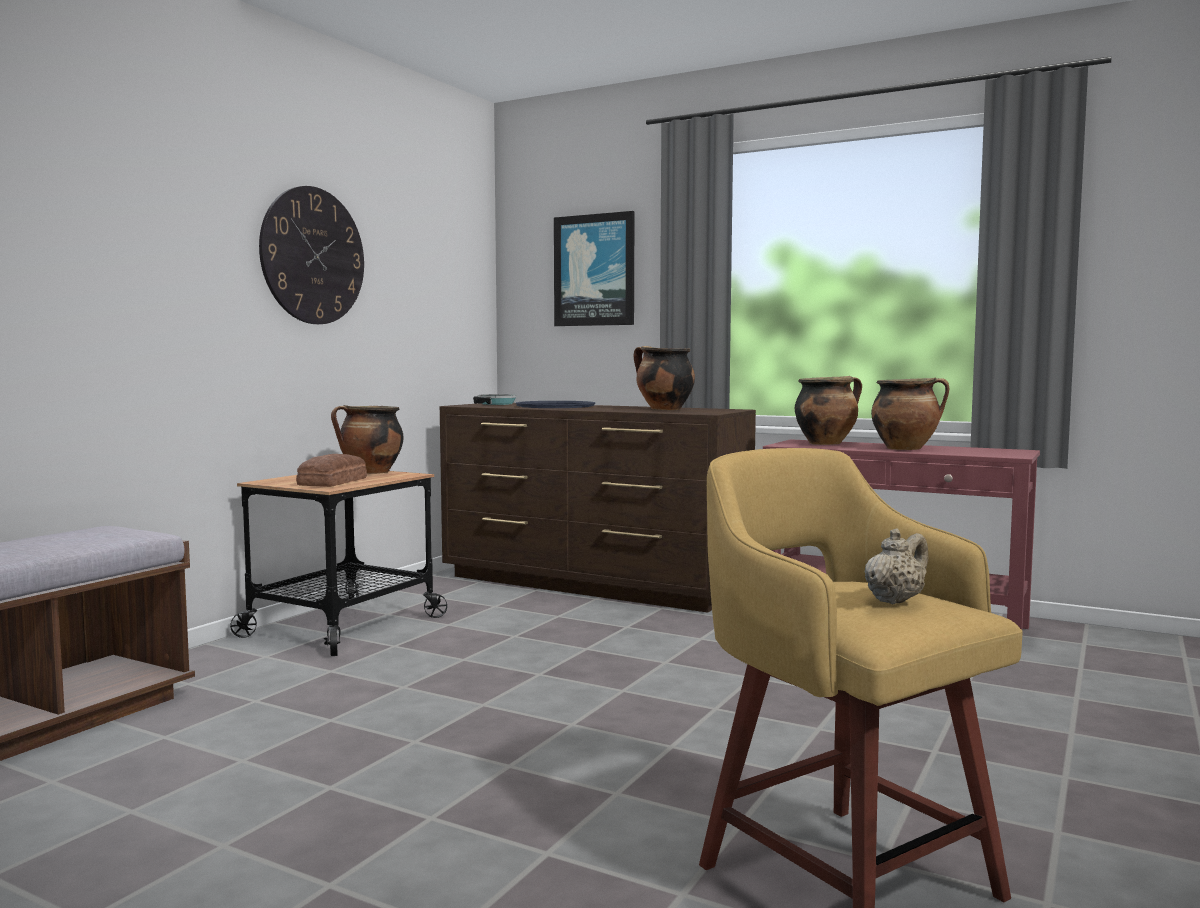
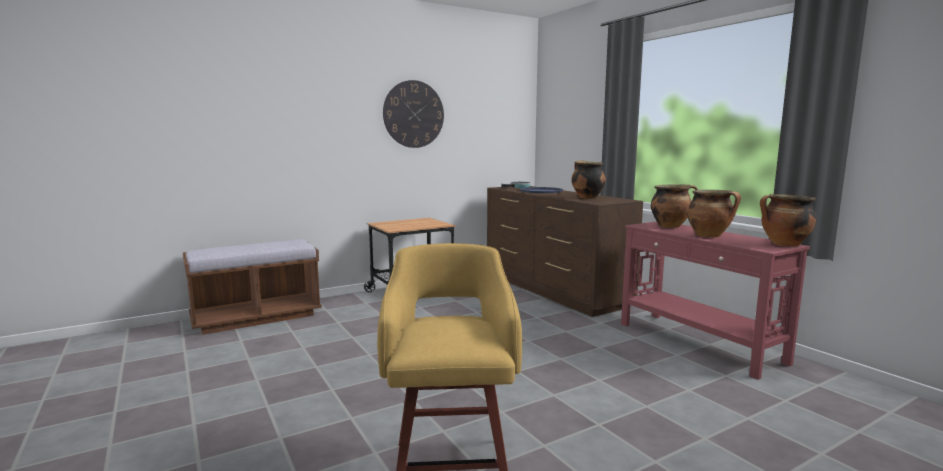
camera: 30 degrees right, 5 degrees up
bread [296,454,367,487] -> none
cooking pot [331,405,404,474] -> cooking pot moved to [760,194,817,247]
picture [554,211,634,326] -> none
beige teapot [865,529,929,604] -> none

